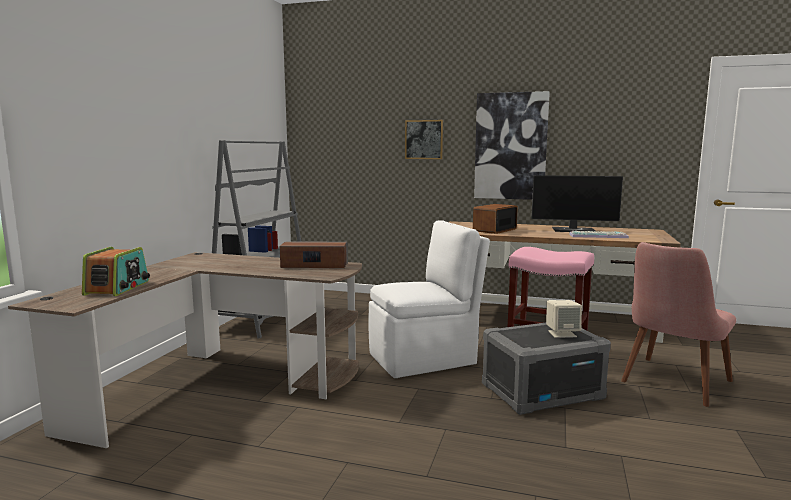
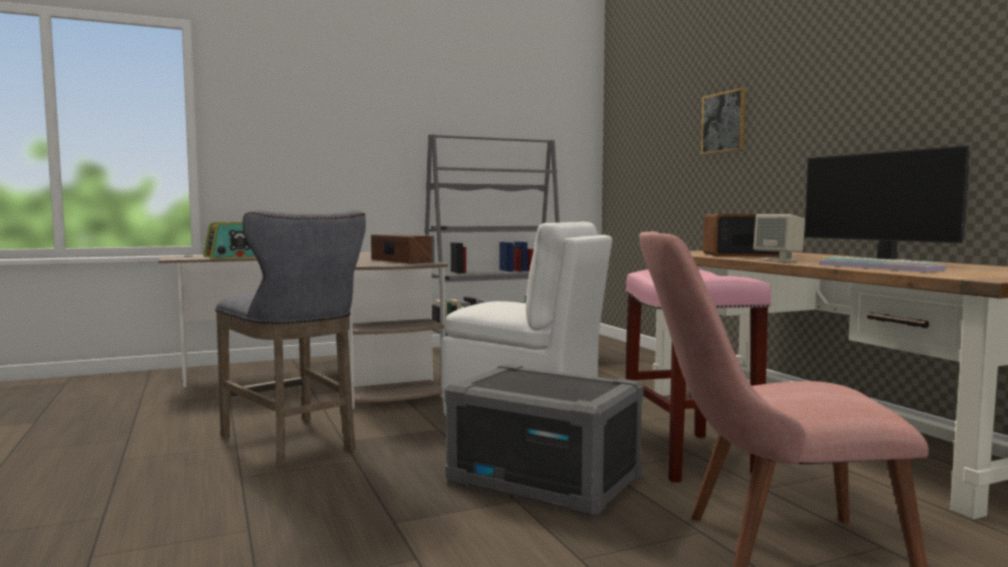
camera: 50 degrees right, 5 degrees down
picture [474,91,550,200] -> none
beige speaker [546,300,582,338] -> beige speaker moved to [753,214,805,262]
none -> grey stool [215,210,366,469]

